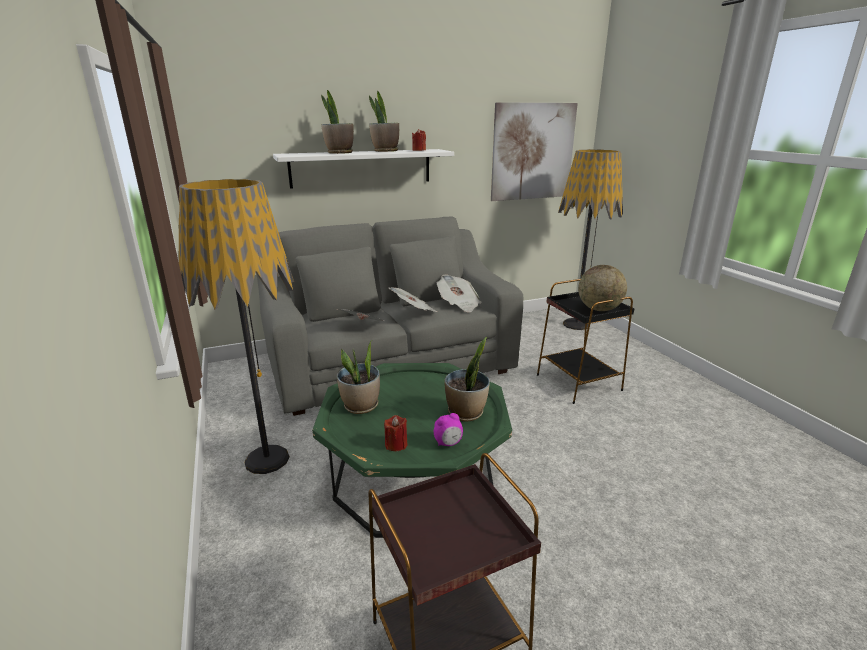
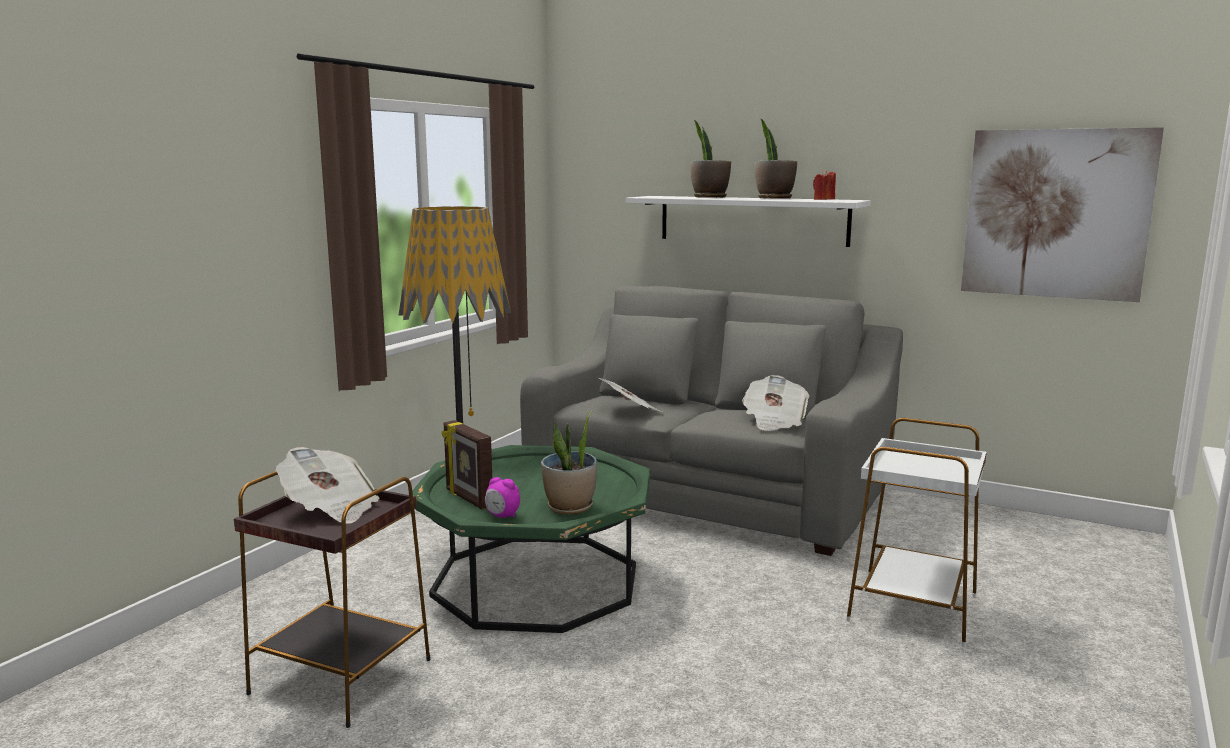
camera: 50 degrees right, 10 degrees down
potted plant [337,340,380,414] -> none
red candle [384,415,407,451] -> picture frame [442,420,492,509]
newspaper [389,287,438,312] -> newspaper moved to [276,447,380,524]
black side table [537,279,635,404] -> white side table [846,418,987,647]
floor lamp [558,149,623,330] -> none
globe [578,265,627,311] -> none

